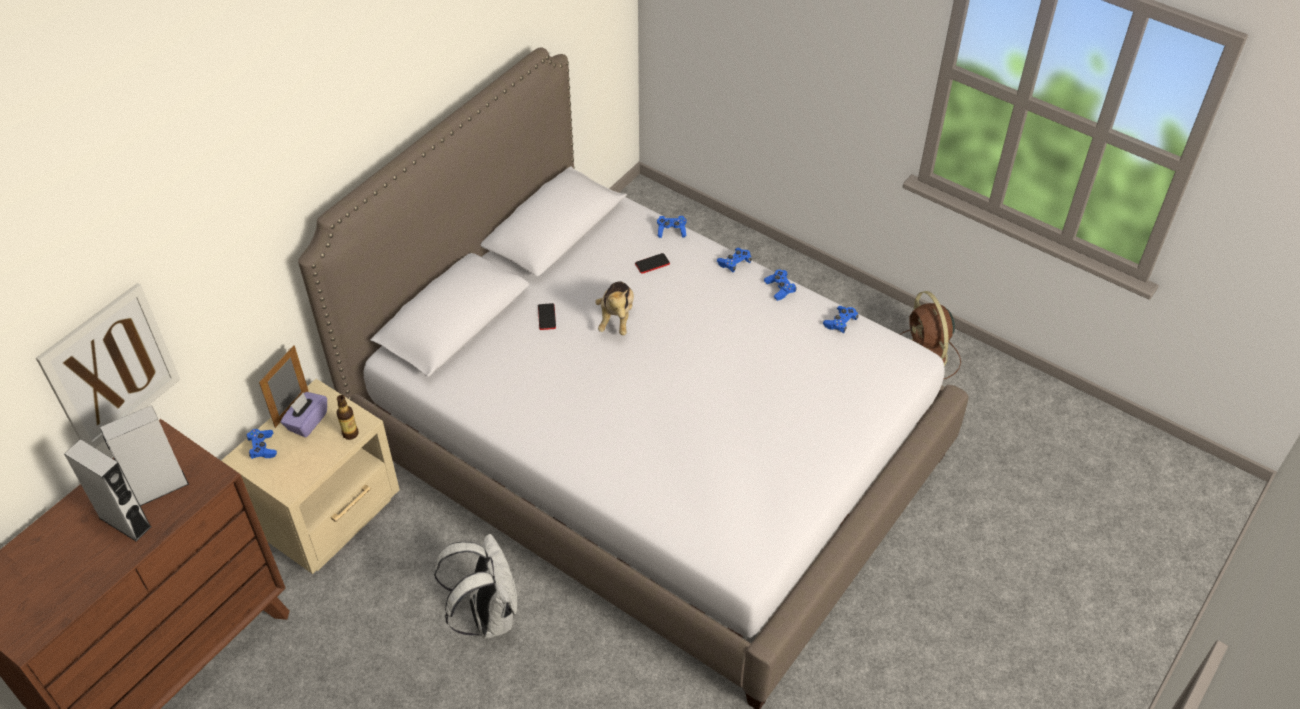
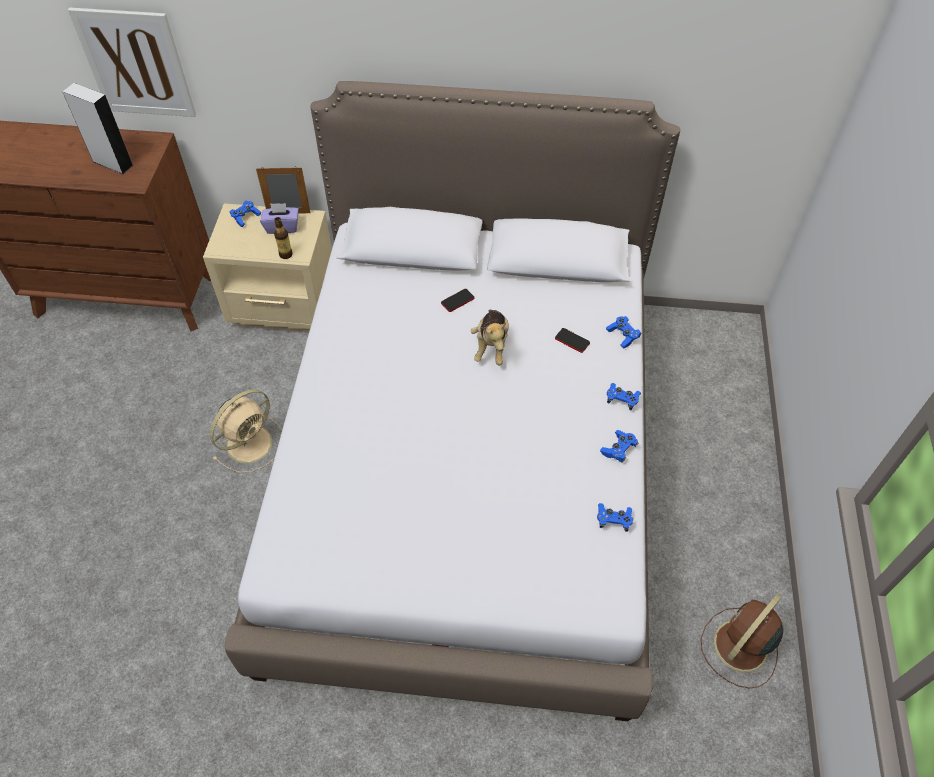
camera: 60 degrees right, 5 degrees up
grey speaker [64,439,152,542] -> none
white backpack [434,534,517,639] -> beige fan [210,389,282,473]
plush toy [595,281,634,335] -> plush toy turned 60 degrees counterclockwise [471,310,509,366]

